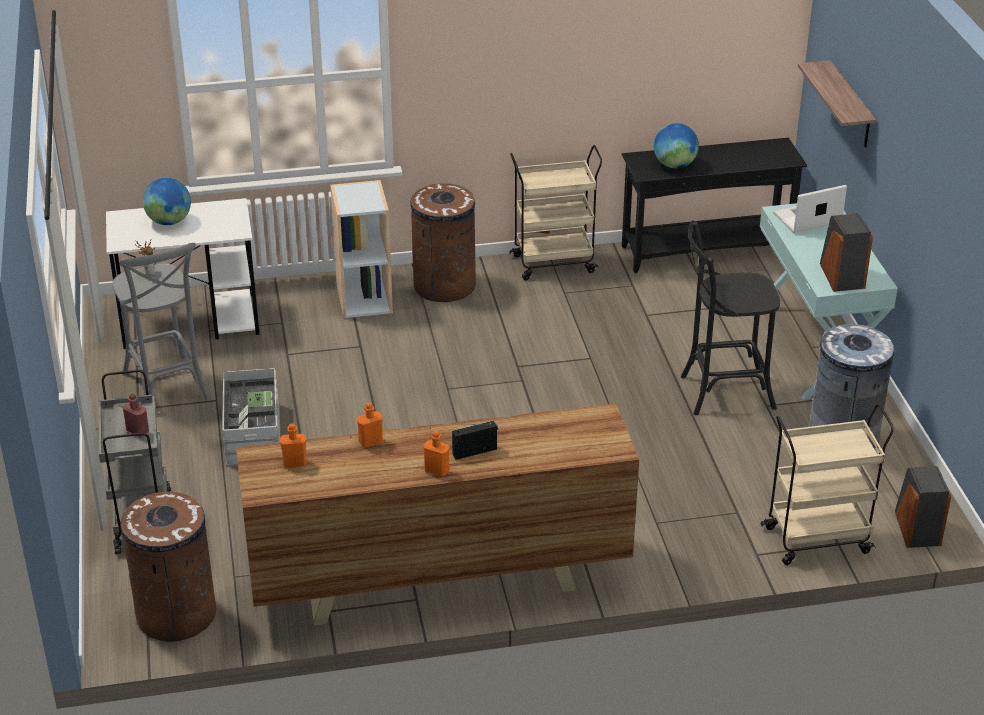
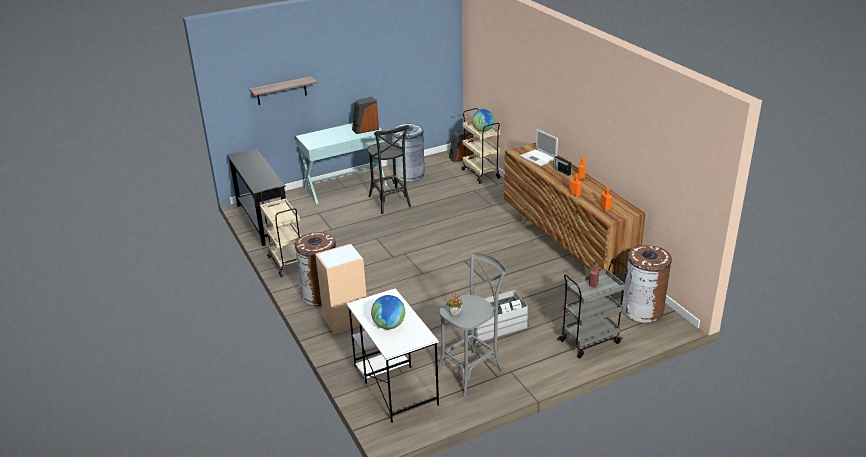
camera: 105 degrees left, 5 degrees down
globe [654,123,699,168] -> globe moved to [472,109,494,132]
laptop [773,185,847,233] -> laptop moved to [520,129,558,166]

